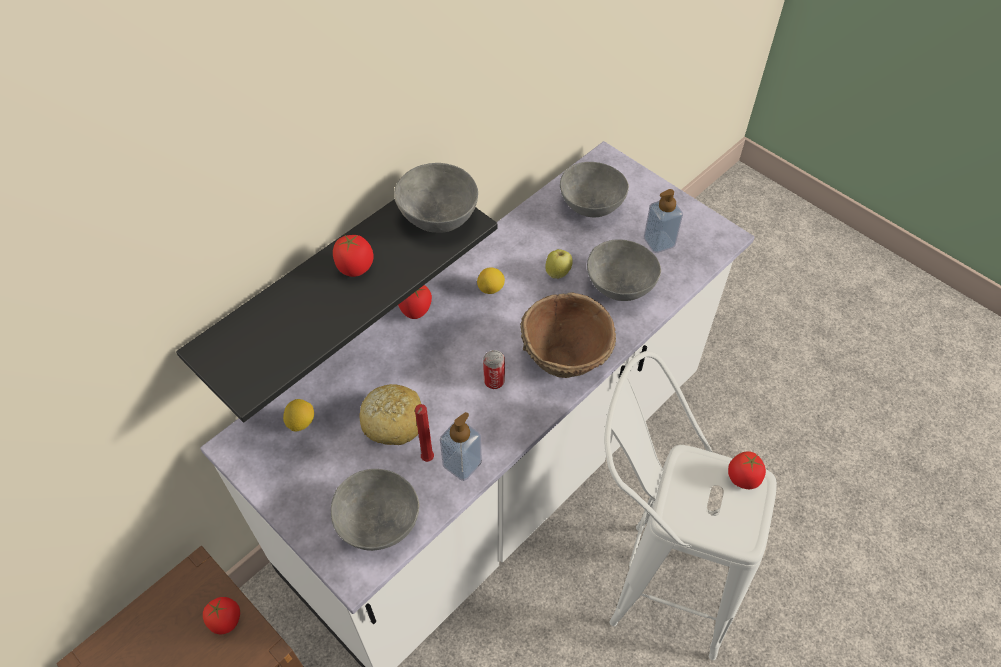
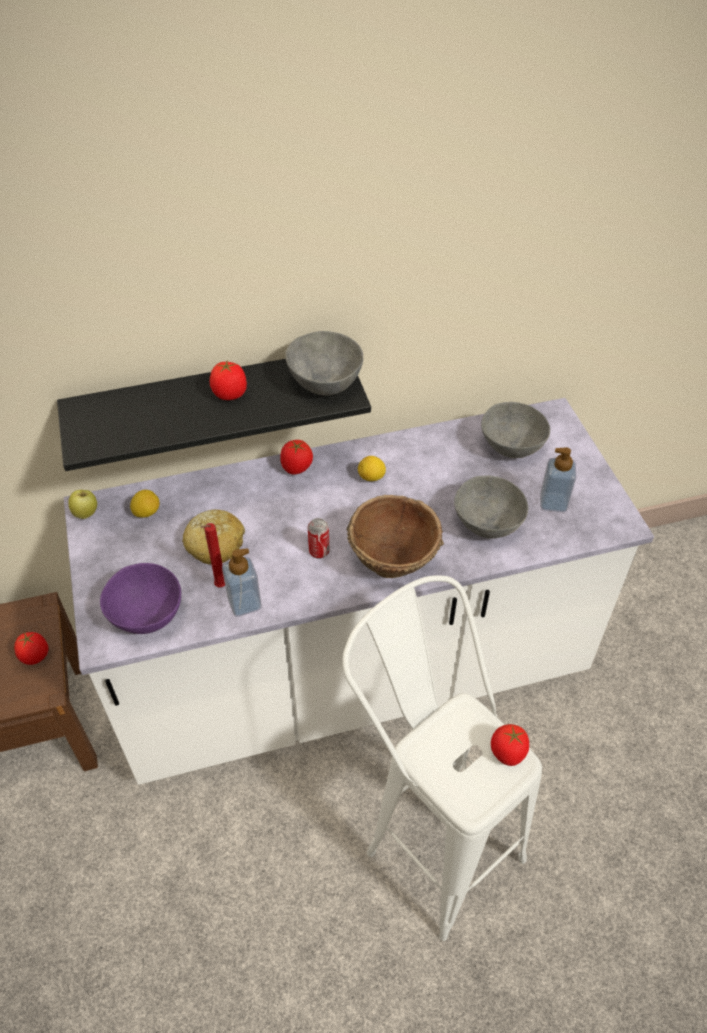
camera: 30 degrees right, 5 degrees down
grey bowl [331,469,419,551] -> purple bowl [100,563,181,634]
apple [545,249,573,279] -> apple moved to [68,490,97,519]

